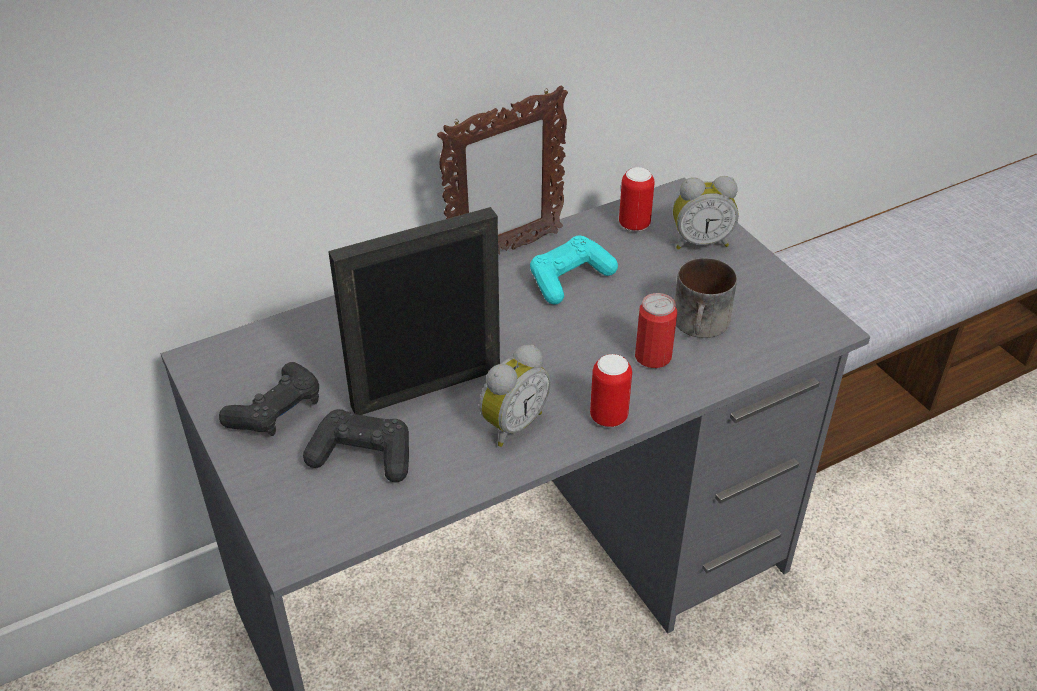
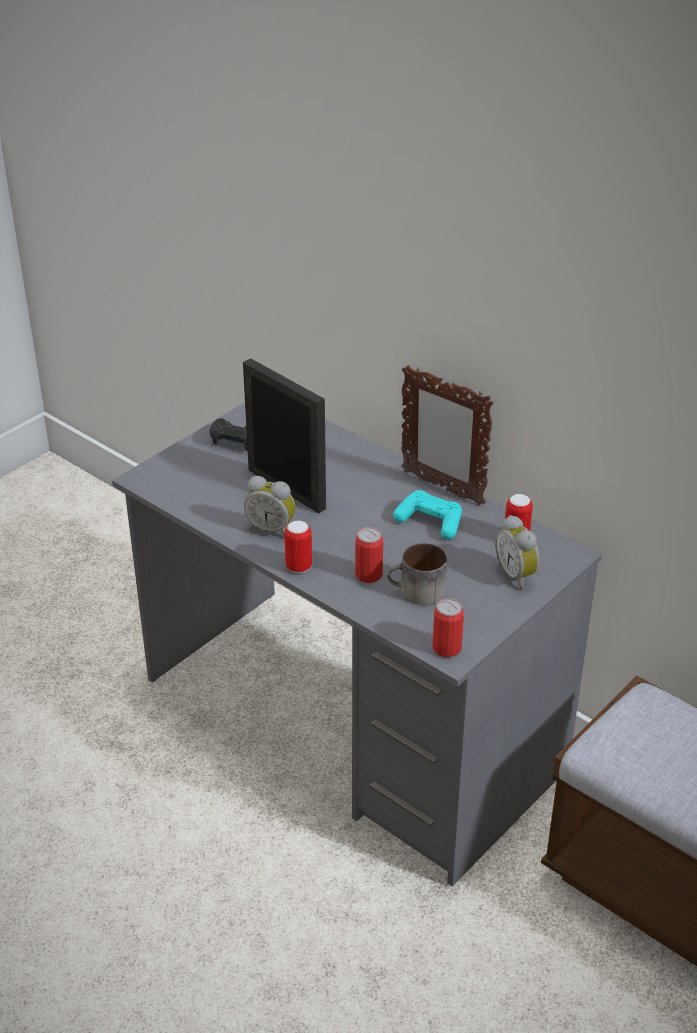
camera: 70 degrees right, 5 degrees down
black game controller [303,409,409,482] -> none
none -> can [432,598,464,657]

